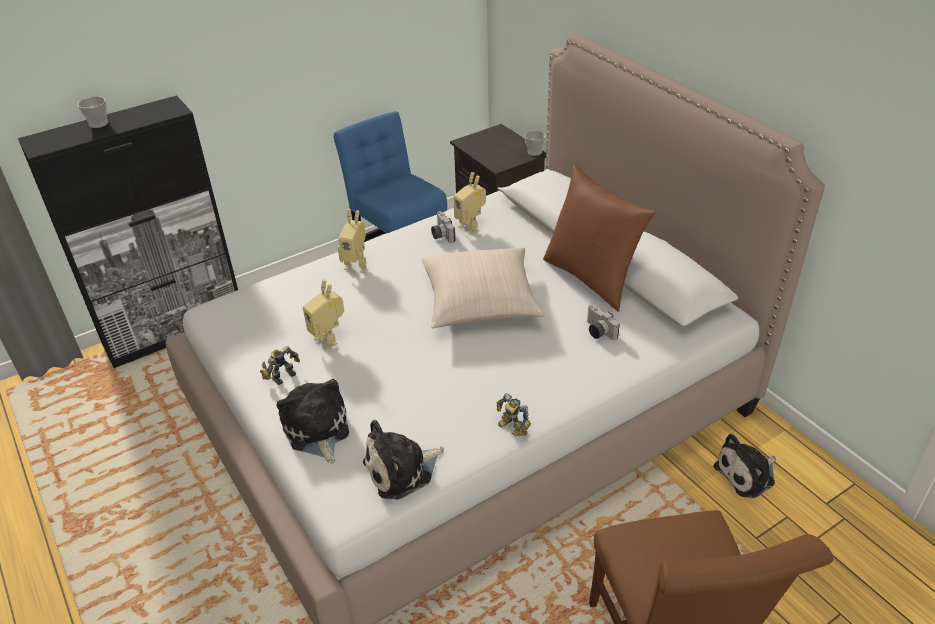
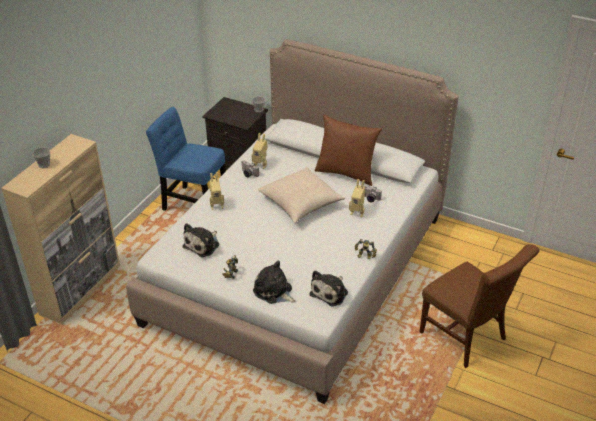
camera: 30 degrees left, 0 degrees up
black cabinet [18,95,238,368] -> beige cabinet [1,134,120,324]
toy robot [303,279,344,350] -> toy robot moved to [349,179,365,217]
plush toy [713,434,776,498] -> plush toy moved to [183,223,219,257]

